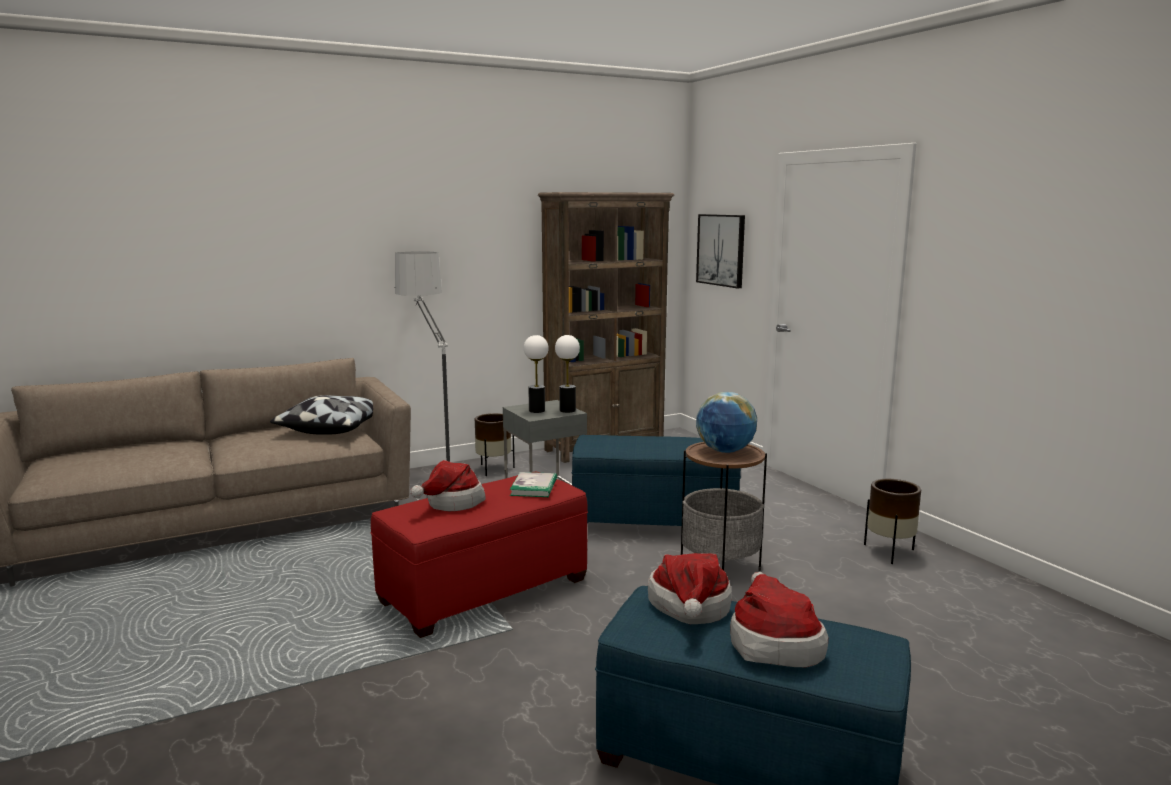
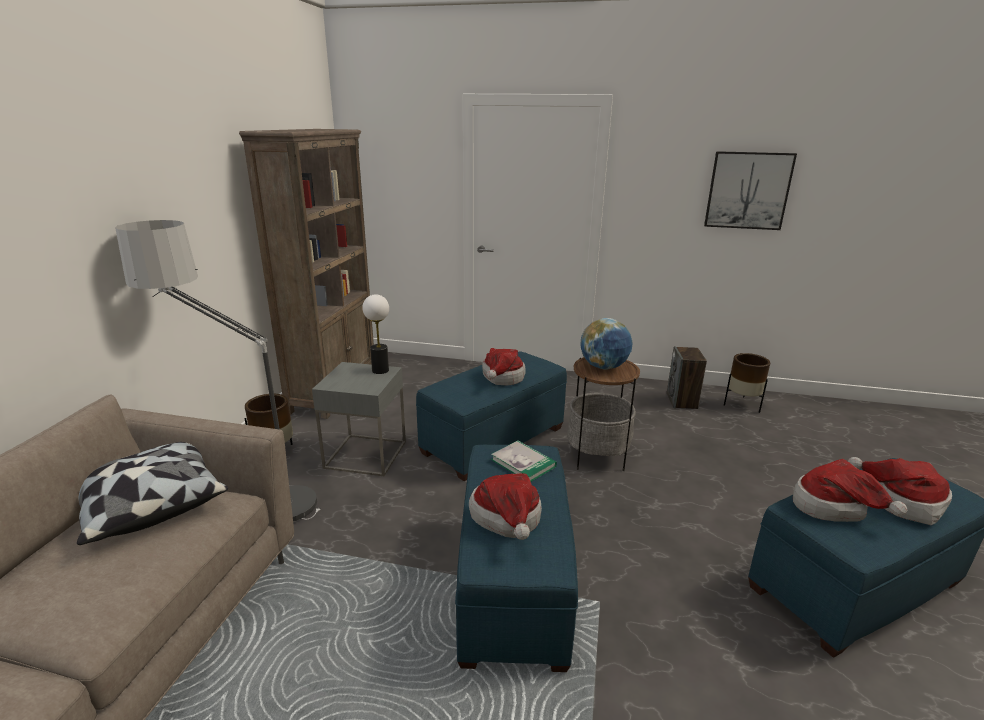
camera: 50 degrees left, 10 degrees up
red ottoman [370,471,588,638] -> blue ottoman [455,445,578,672]
table lamp [524,335,549,413] -> none
picture [696,214,745,288] -> picture moved to [704,151,797,230]
brown planter [864,479,921,564] -> brown planter moved to [724,353,770,413]
none -> hat [482,348,526,385]
none -> speaker [667,346,707,409]

